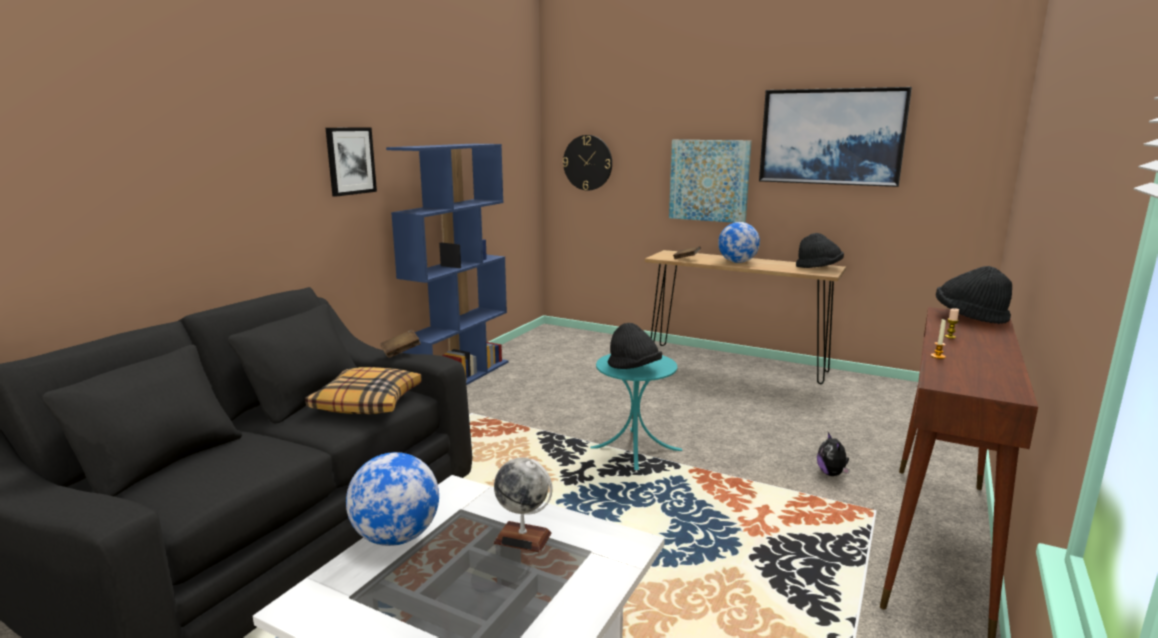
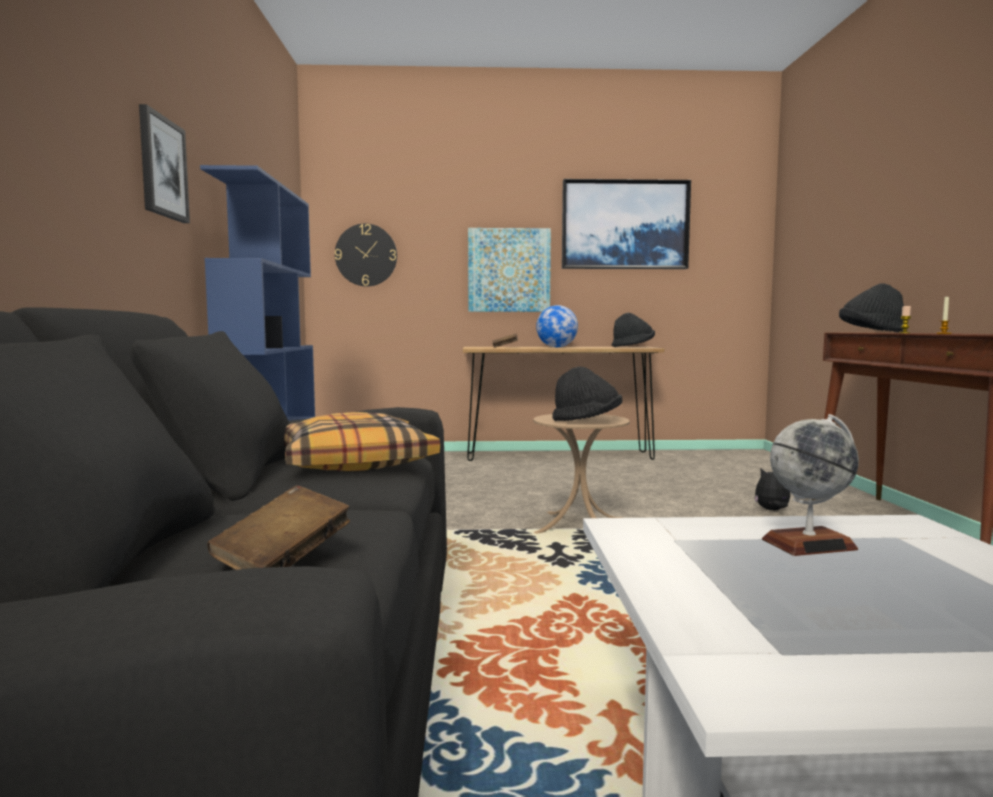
camera: 30 degrees left, 10 degrees down
globe [346,452,439,546] -> none
brown book [380,329,421,358] -> brown book moved to [207,485,350,570]
turquoise side table [590,354,682,470] -> beige side table [533,414,630,534]
plush toy [817,432,850,476] -> plush toy turned 135 degrees clockwise [754,469,790,510]

